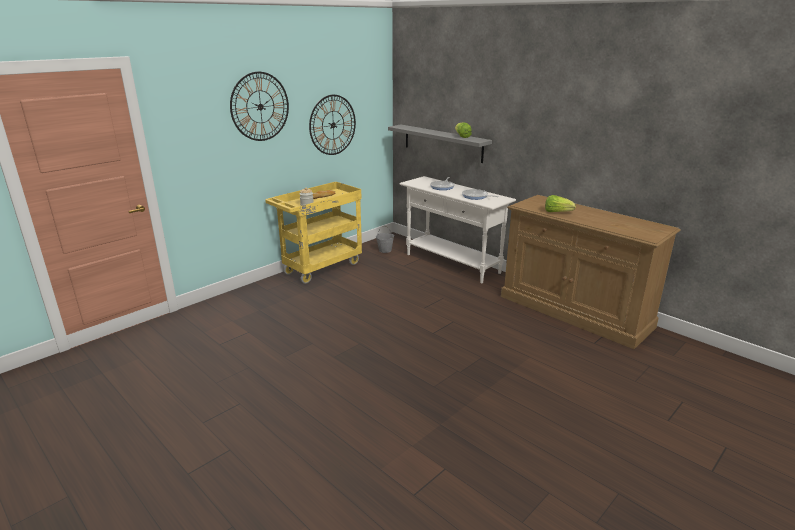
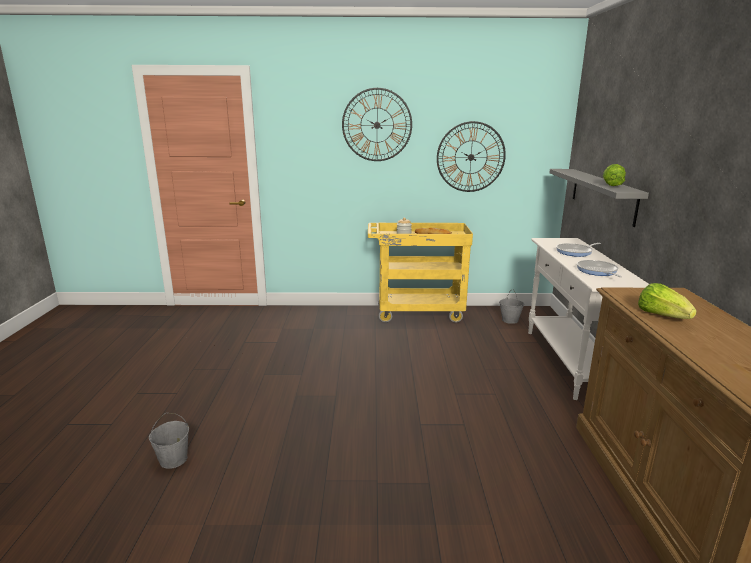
camera: 45 degrees right, 5 degrees down
none -> grey bucket [149,413,189,469]

